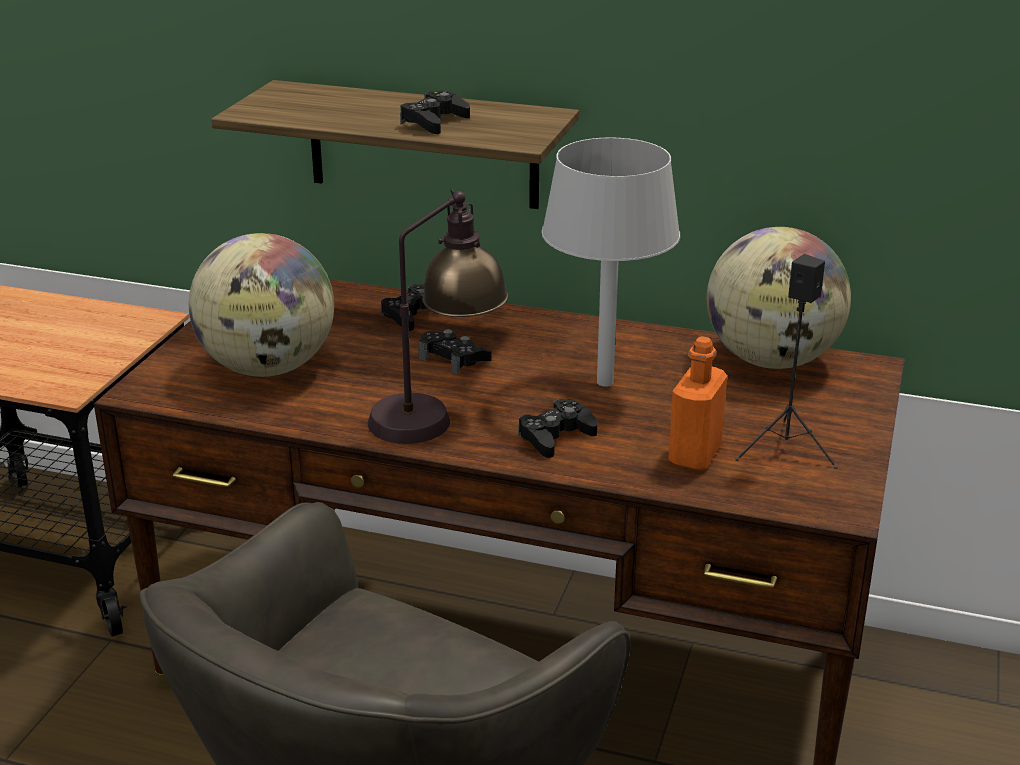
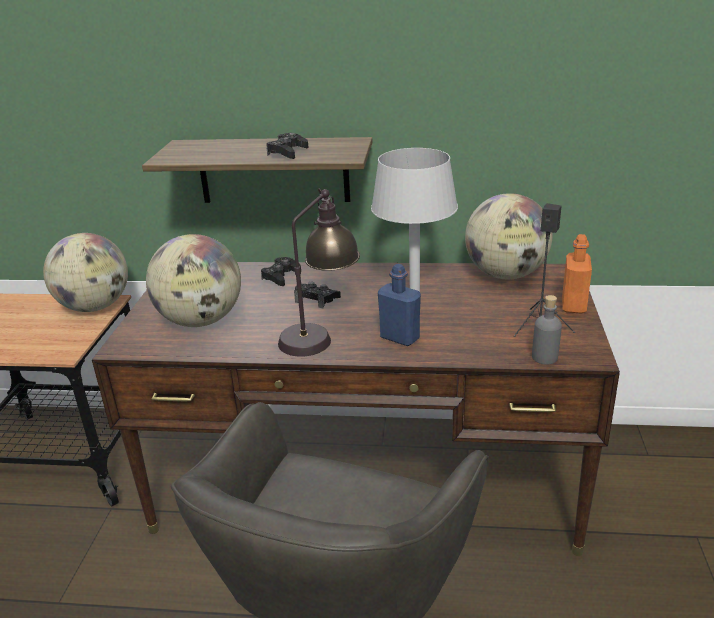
camera: 10 degrees left, 0 degrees up
black game controller [518,398,598,458] -> blue bottle [378,264,421,346]
orange bottle [668,336,727,470] -> orange bottle moved to [562,234,592,313]
none -> globe [43,233,128,312]
none -> grey bottle [532,295,562,365]

